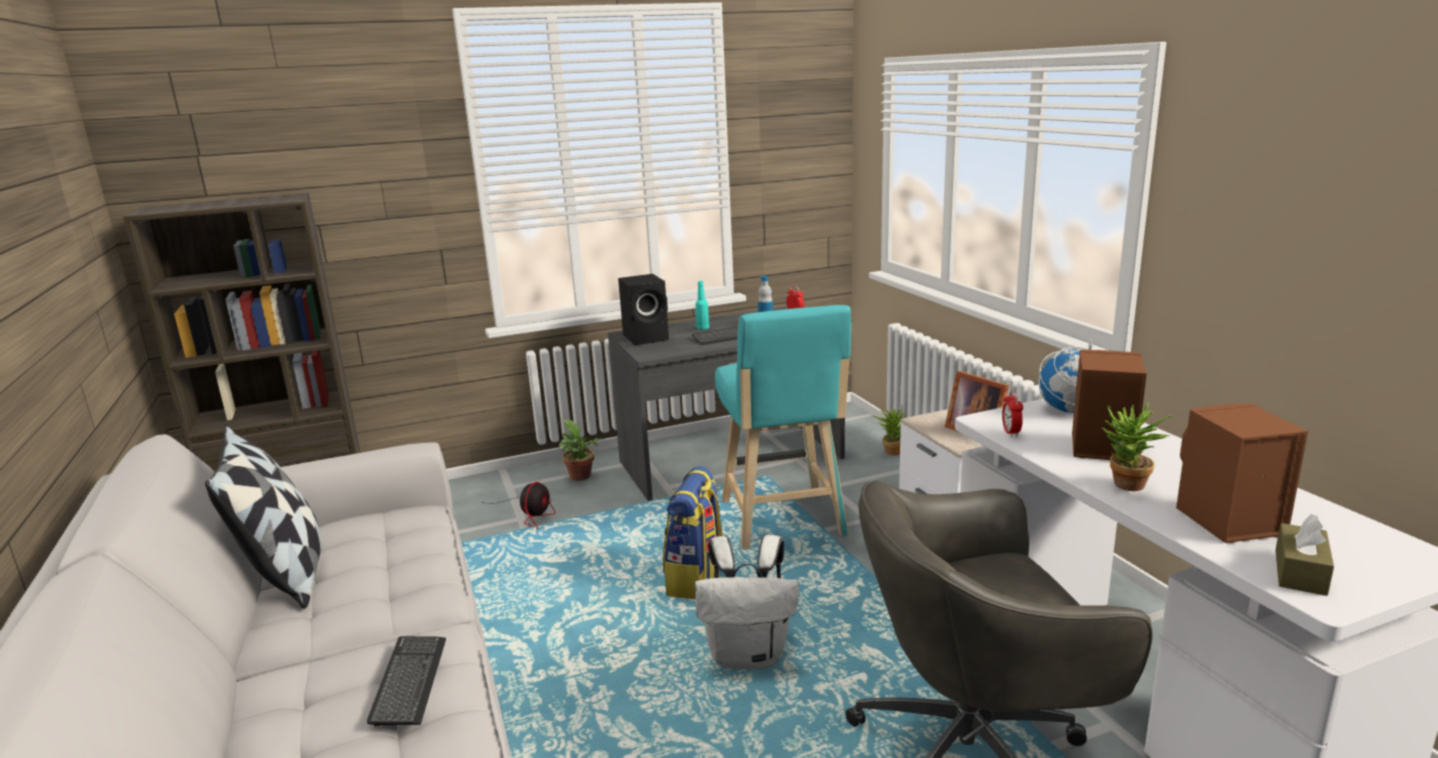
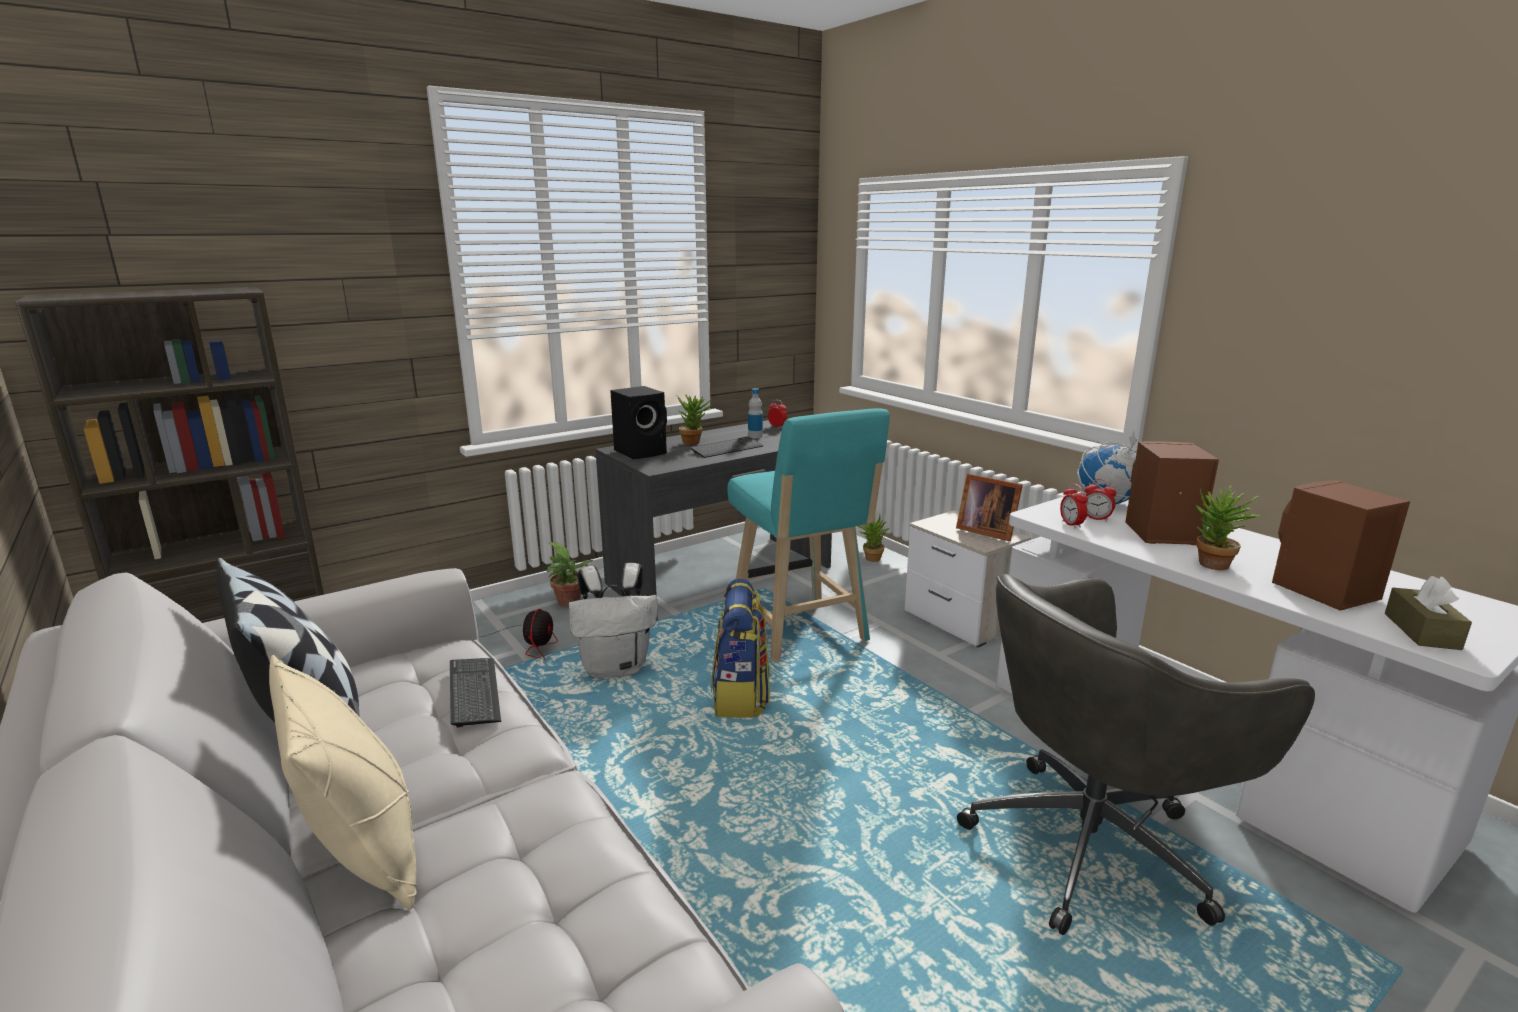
camera: 15 degrees left, 0 degrees up
keyboard [367,636,446,727] -> keyboard moved to [450,658,501,728]
turquoise bottle [695,281,709,330] -> potted plant [676,394,713,445]
white backpack [695,535,799,669] -> white backpack moved to [569,563,658,678]
none -> beige pillow [269,655,417,910]
none -> alarm clock [1085,479,1116,521]

